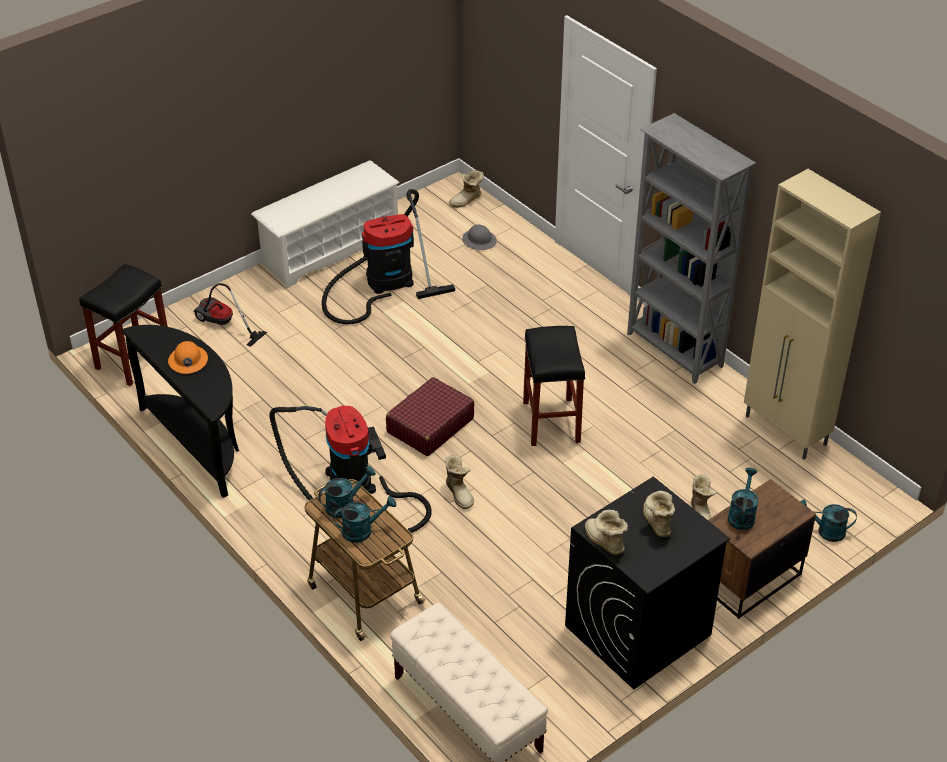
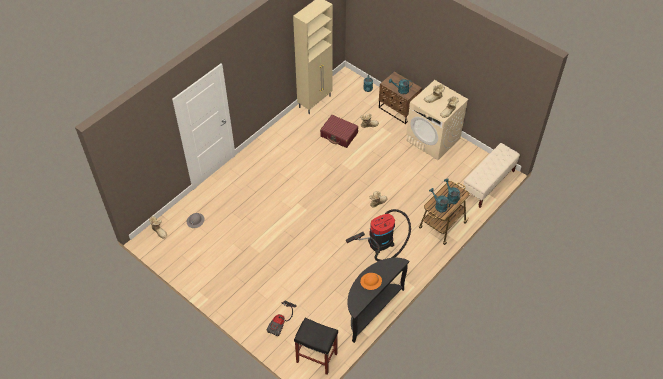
camera: 100 degrees left, 10 degrees up
white shoe rack [251,160,400,289] -> none
vacuum cleaner [322,189,455,325] -> none
red suitcase [386,377,474,456] -> red suitcase moved to [320,115,358,148]
black stool [523,326,585,446] -> none
black washing machine [565,477,730,690] -> beige washing machine [406,80,469,160]
grey bookcase [627,113,756,384] -> none

